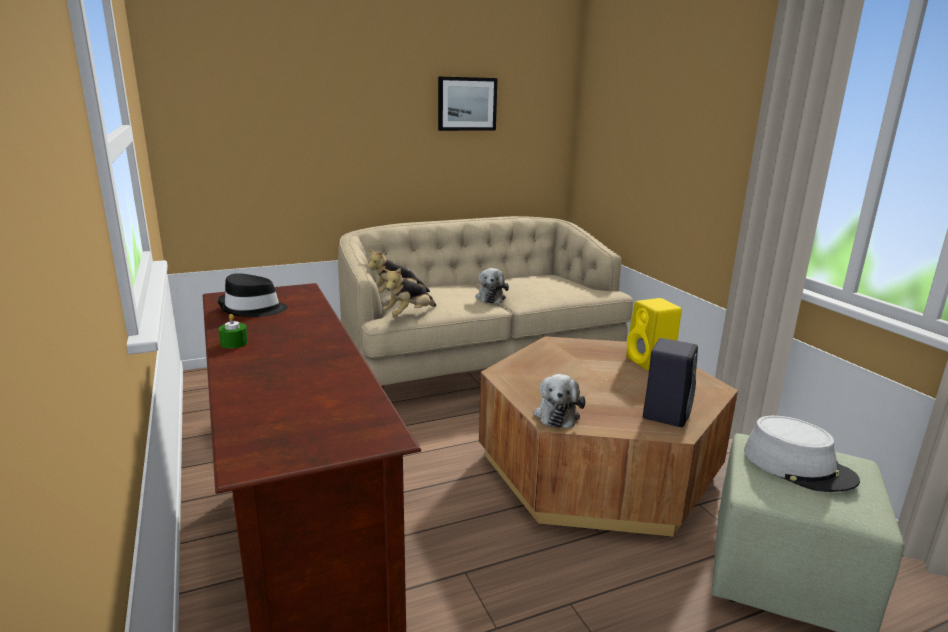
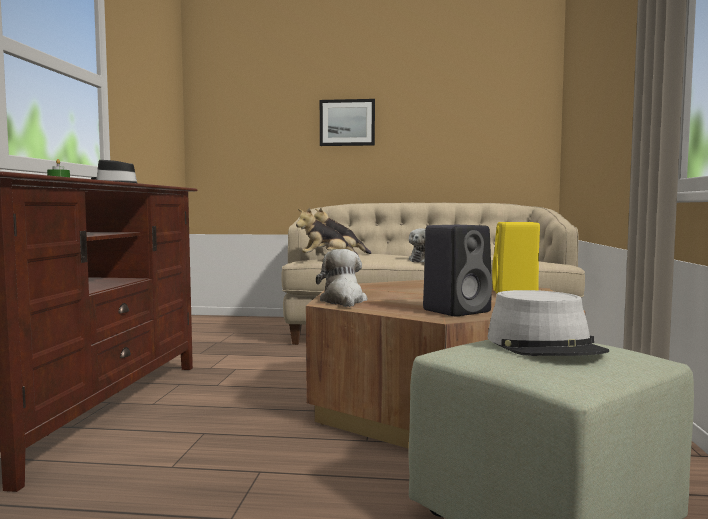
camera: 30 degrees right, 15 degrees down
picture [438,77,498,131] -> picture moved to [320,99,375,146]
plush toy [534,374,585,428] -> plush toy turned 135 degrees clockwise [316,249,367,307]

